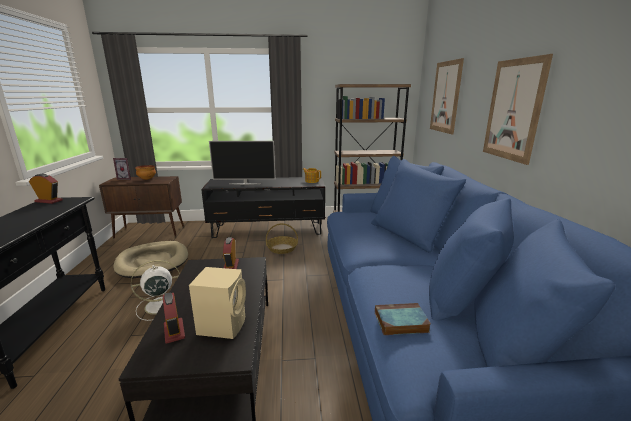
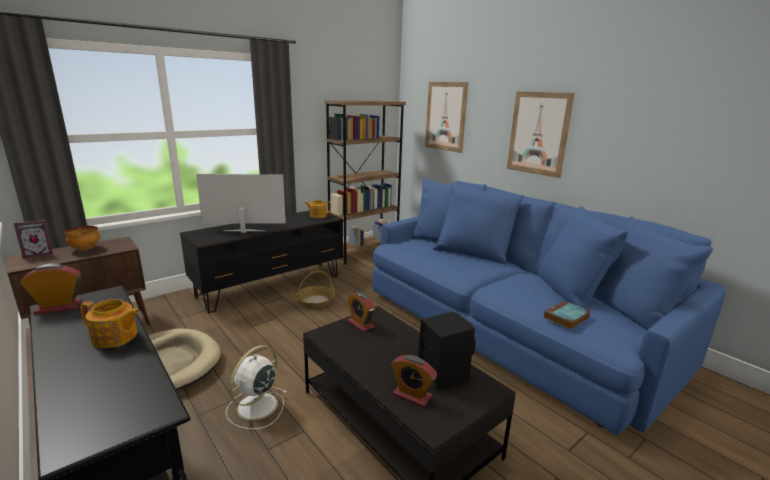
camera: 35 degrees left, 0 degrees up
beige speaker [189,267,246,339] -> black speaker [418,311,476,389]
television [209,141,276,185] -> television turned 150 degrees counterclockwise [196,174,286,233]
none -> teapot [80,299,140,348]

